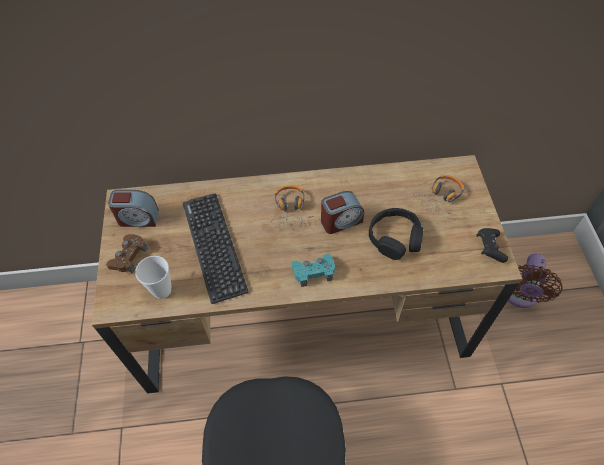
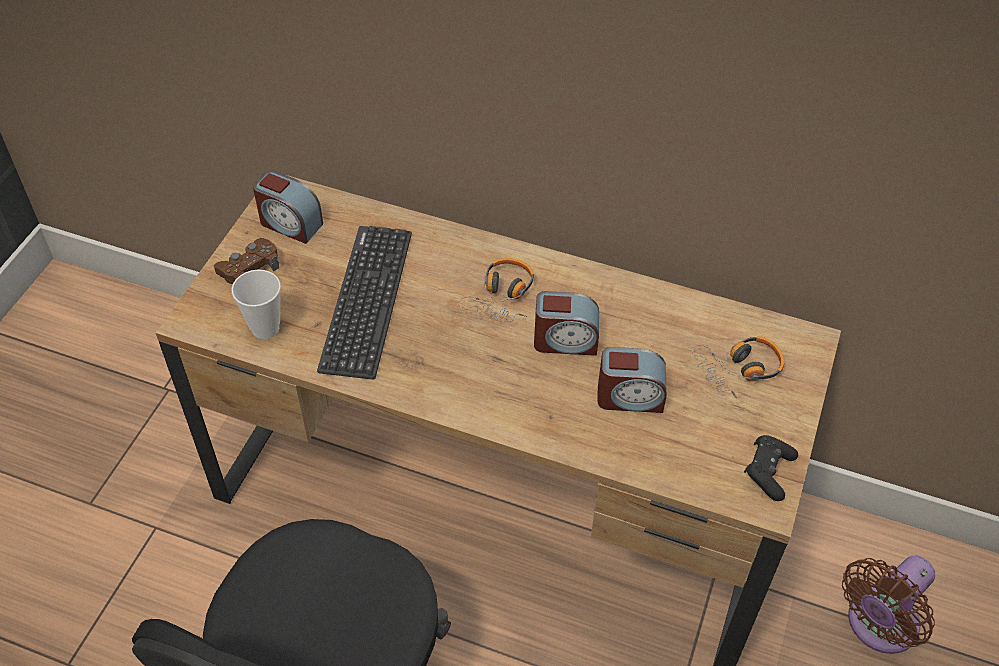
camera: 25 degrees right, 5 degrees down
turquoise game controller [292,254,335,287] -> none
black headphones [369,208,423,260] -> alarm clock [598,347,667,413]

